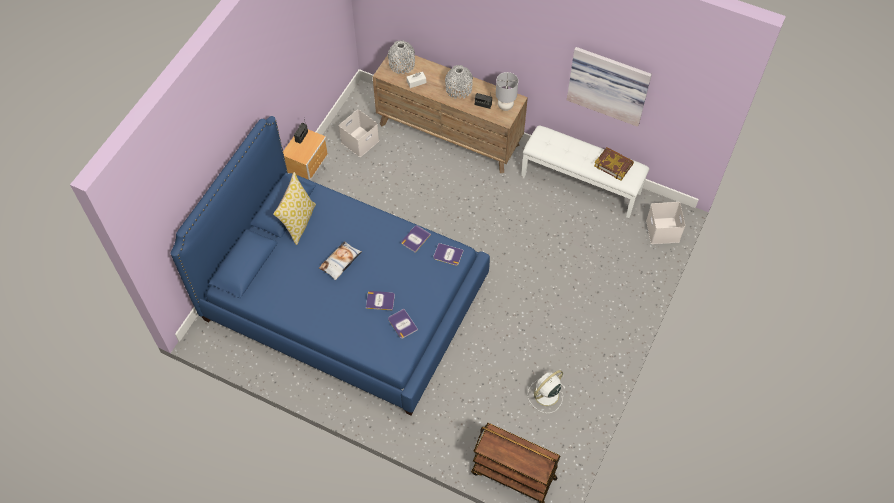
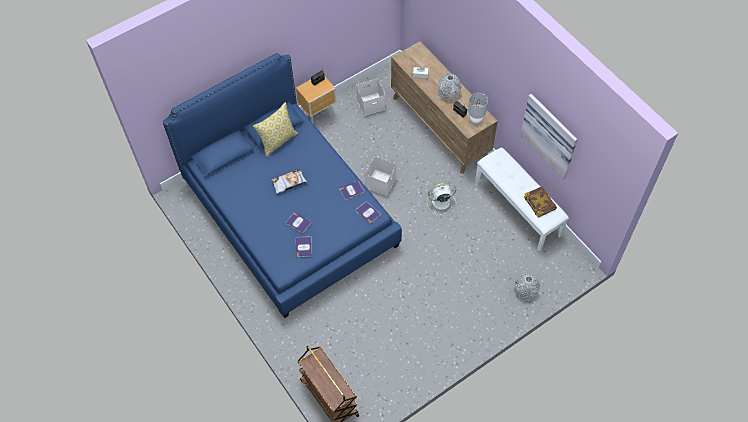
camera: 30 degrees right, 0 degrees up
grey vase [388,40,415,74] -> grey vase moved to [514,273,540,301]
white fan [527,370,566,413] -> white fan moved to [427,183,457,215]
white storage box [646,202,685,244] -> white storage box moved to [365,156,396,196]

